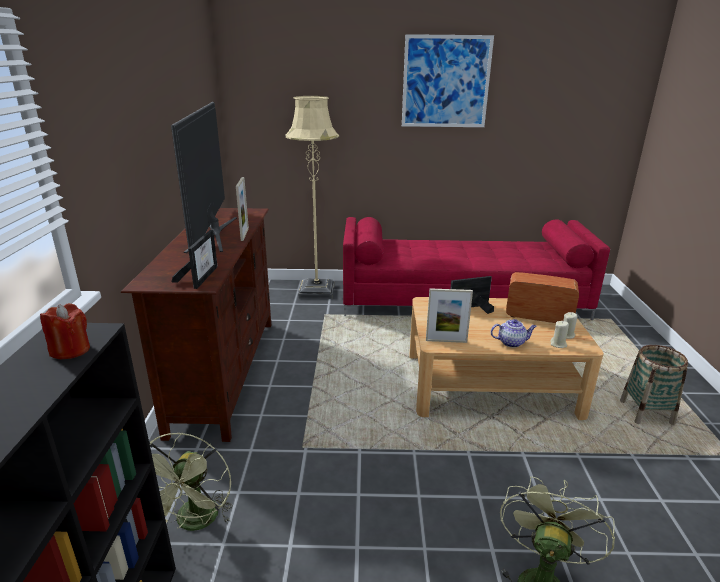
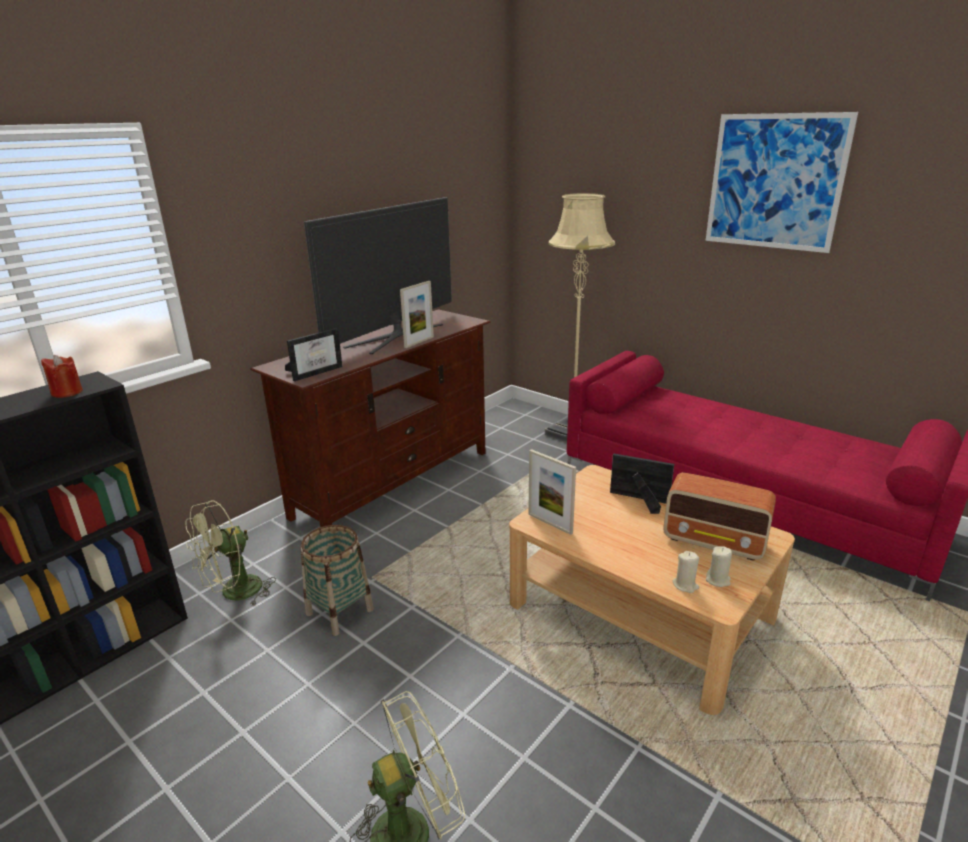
camera: 40 degrees right, 0 degrees up
teapot [491,319,537,348] -> none
radio [506,272,579,323] -> radio turned 150 degrees clockwise [663,472,776,561]
basket [620,345,688,425] -> basket moved to [300,525,374,636]

